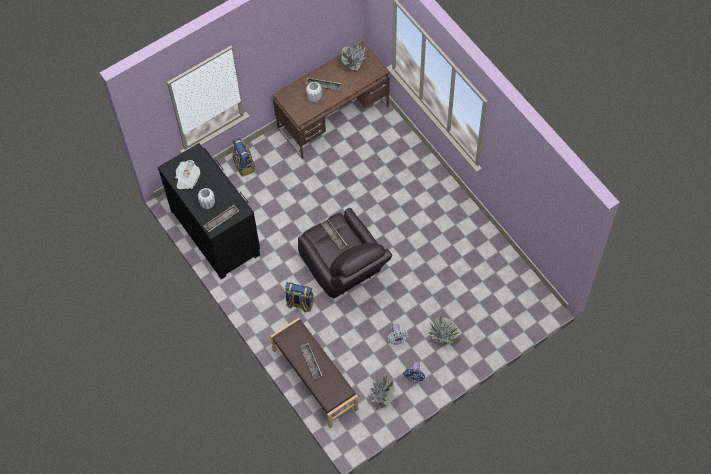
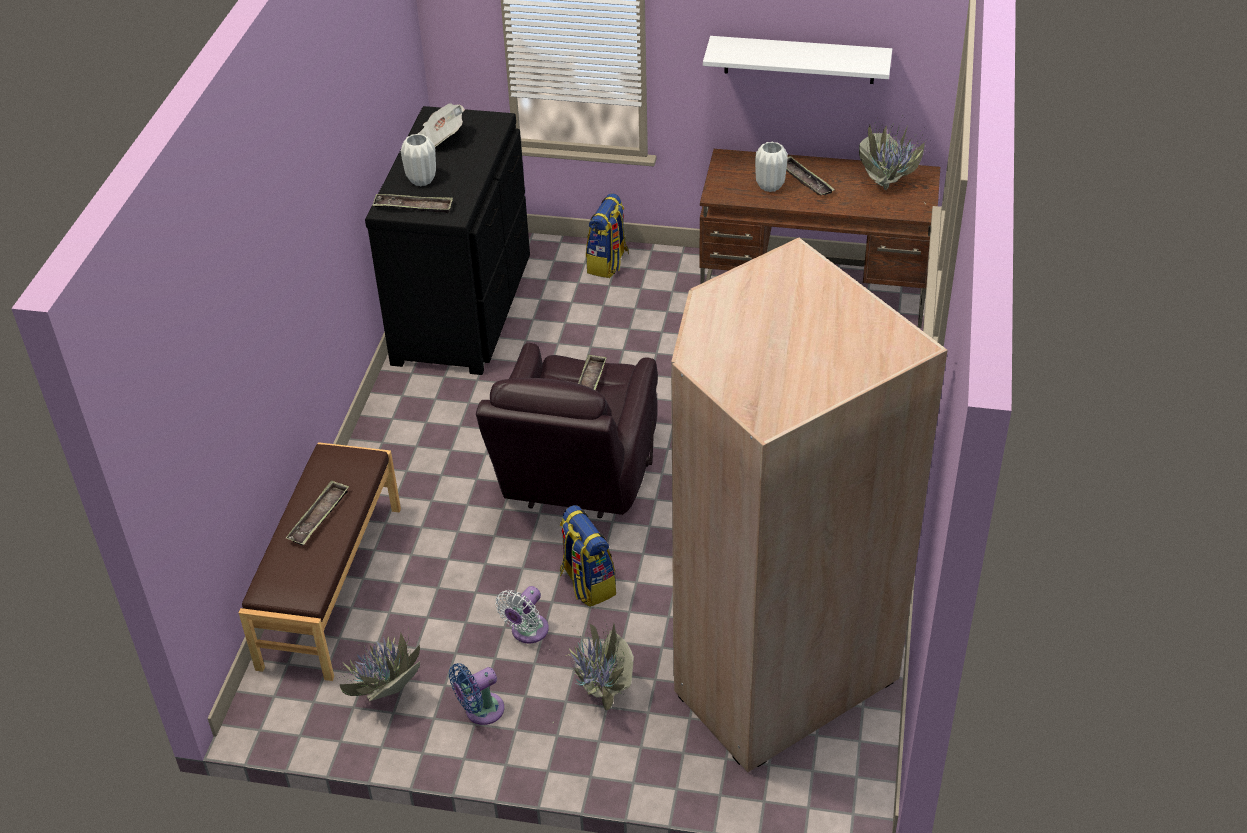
camera: 45 degrees right, 20 degrees down
backpack [285,282,314,312] -> backpack moved to [560,505,616,607]
none -> beige wardrobe [671,238,948,772]
none -> white shelf [703,36,892,84]

